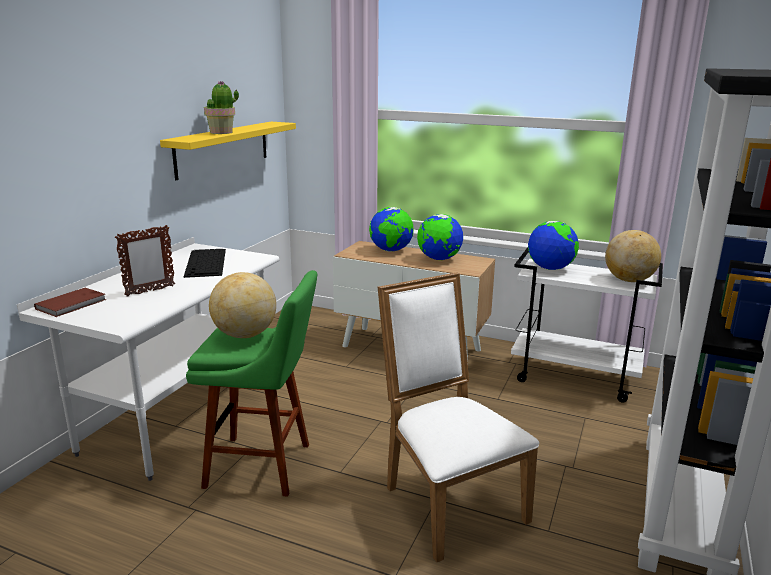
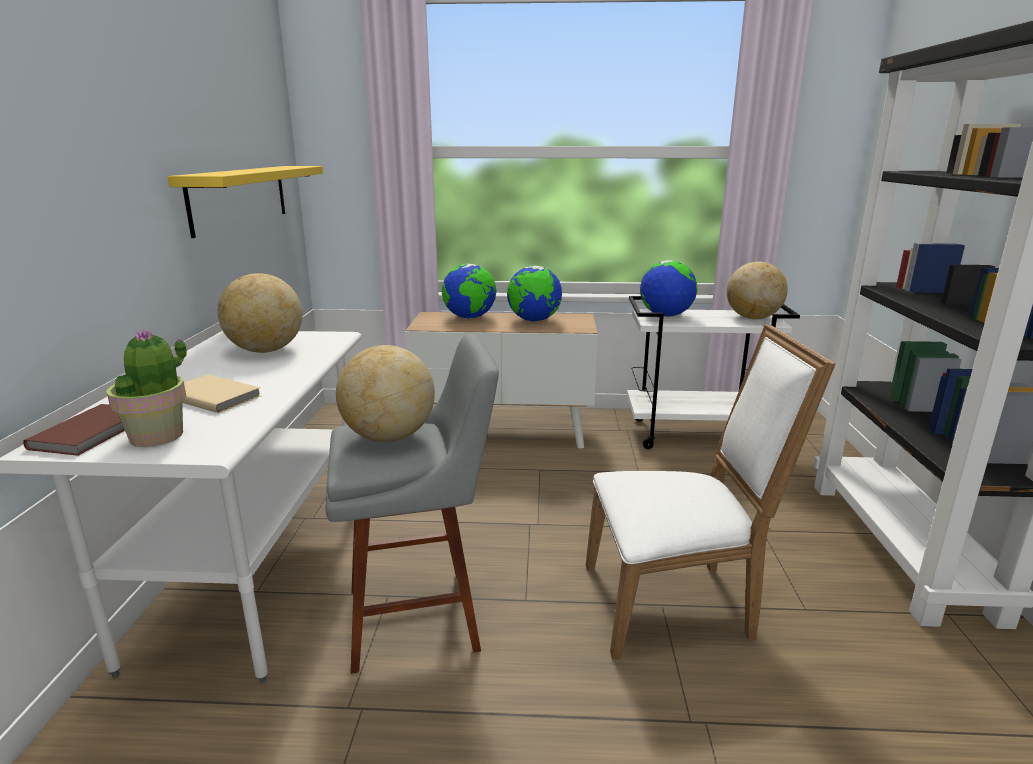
camera: 20 degrees left, 0 degrees up
picture frame [115,225,175,297] -> beige book [182,375,261,413]
keyboard [184,249,226,278] -> globe [218,273,302,353]
green stool [186,270,317,497] -> grey stool [326,333,499,674]
potted plant [204,81,239,134] -> potted plant moved to [106,329,187,447]
white chair [378,272,539,562] -> white chair turned 135 degrees clockwise [586,324,835,659]

